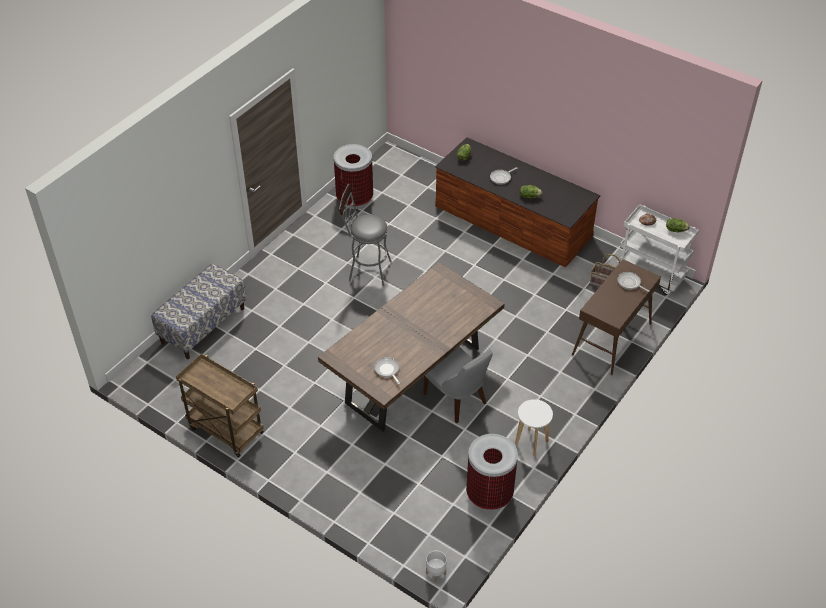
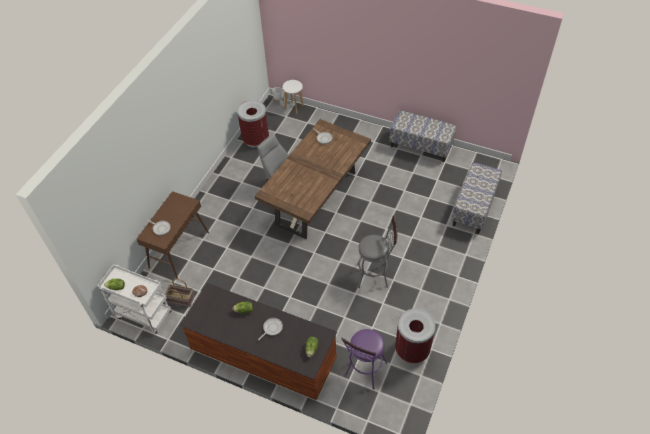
camera: 170 degrees right, 5 degrees up
brown cart [176,354,264,457] -> bench [389,110,457,162]
white stool [515,399,553,456] -> white stool moved to [283,80,304,114]
none -> purple stool [341,329,387,390]

